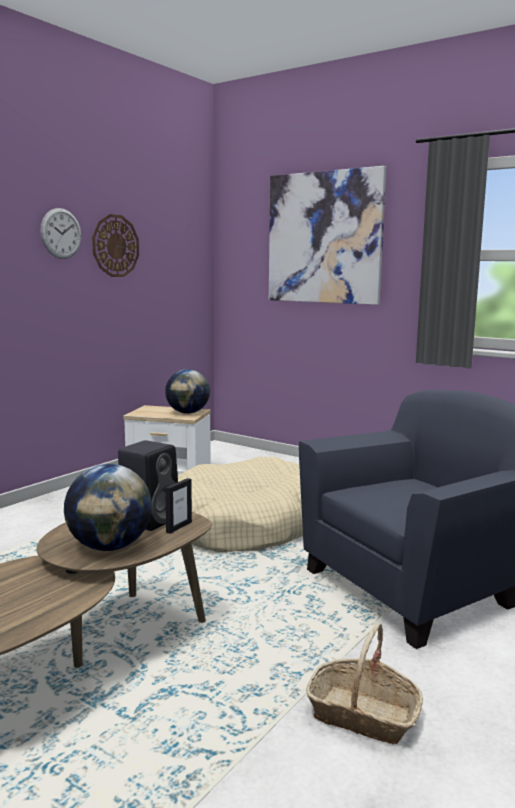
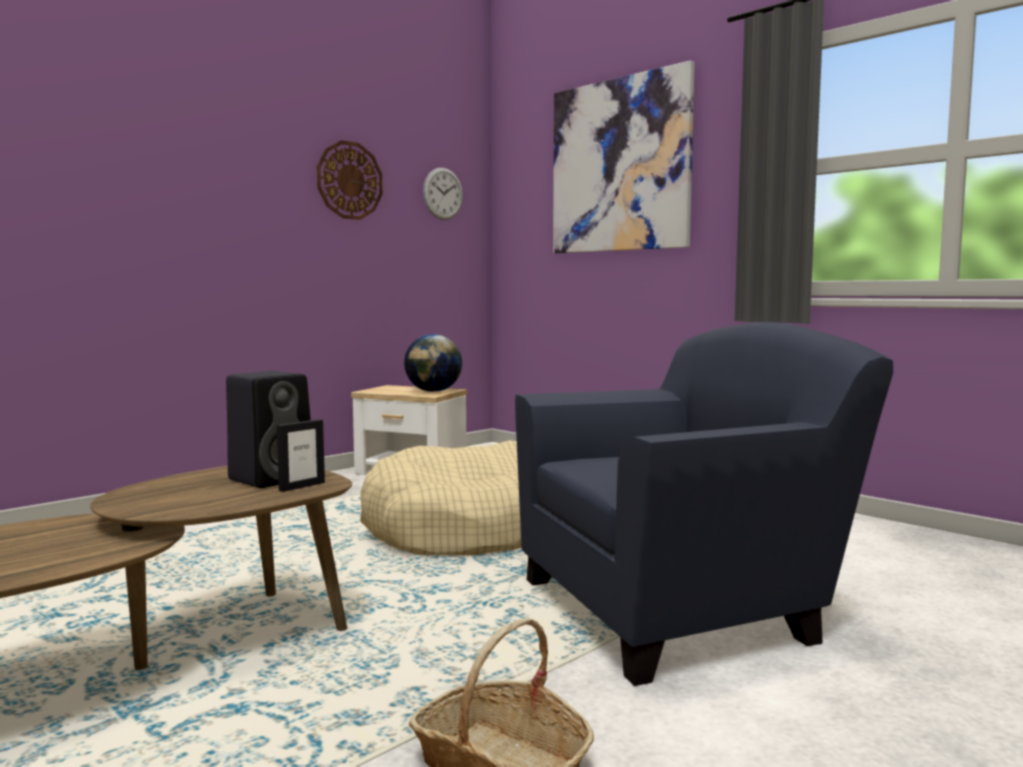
camera: 10 degrees right, 5 degrees down
wall clock [40,208,81,259] -> wall clock moved to [423,168,463,220]
globe [64,464,152,551] -> none

